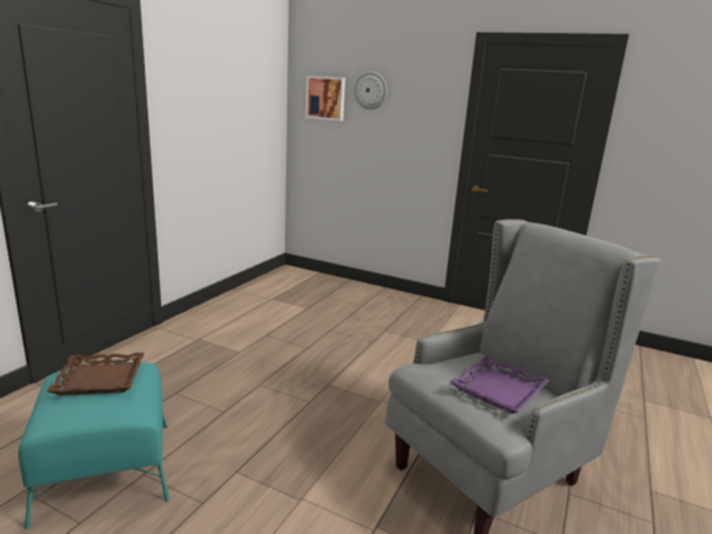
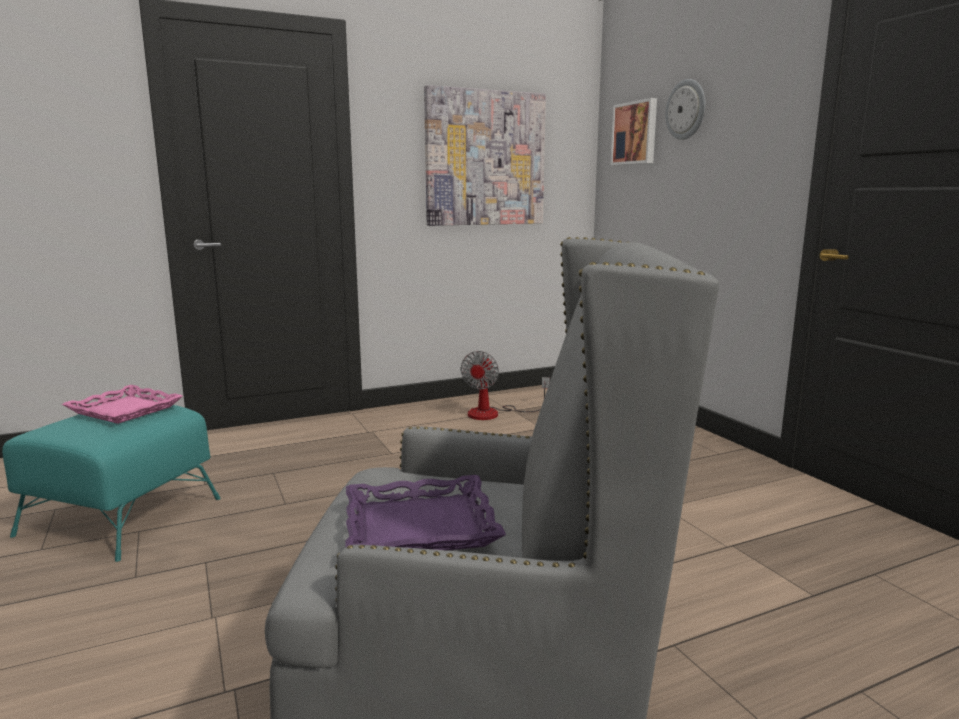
camera: 40 degrees right, 5 degrees down
brown tray [46,353,145,395] -> pink tray [62,385,183,424]
none -> picture [424,85,546,226]
none -> fan [460,351,550,420]

